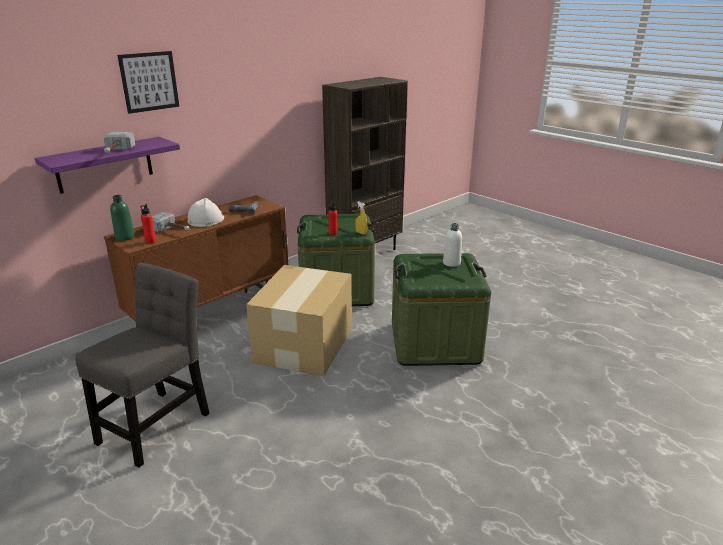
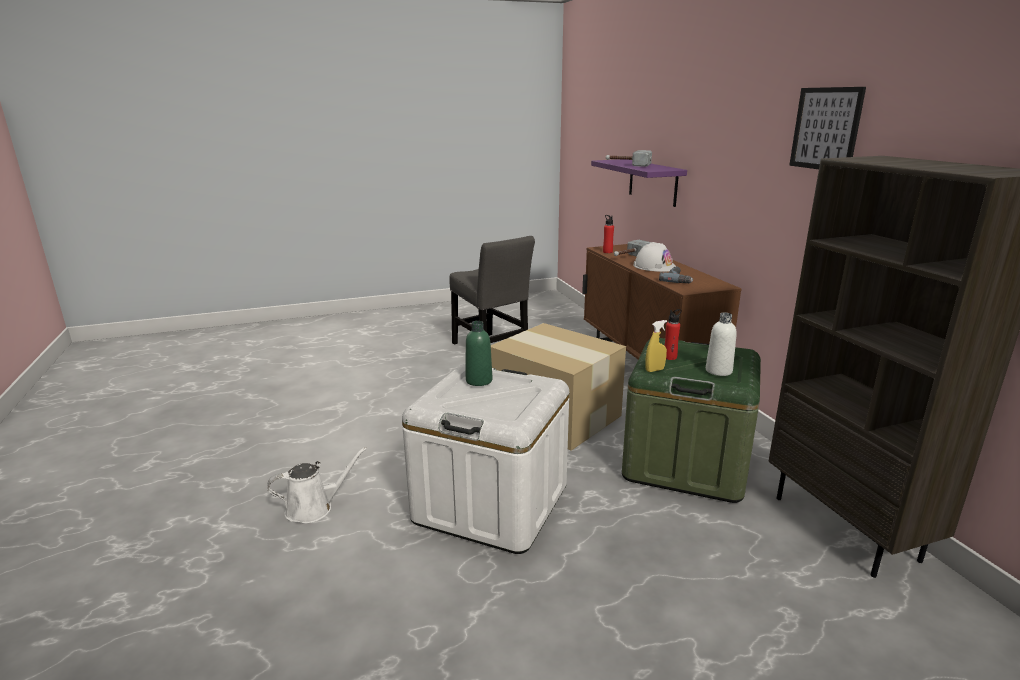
camera: 115 degrees right, 5 degrees down
green bottle [110,195,135,241] -> green bottle moved to [466,321,492,386]
picture [117,51,179,114] -> picture moved to [789,87,866,169]
green storage box [392,253,491,366] -> white storage box [402,364,569,554]
white bottle [443,223,462,267] -> white bottle moved to [706,313,737,376]
none -> white watering can [267,447,367,523]

